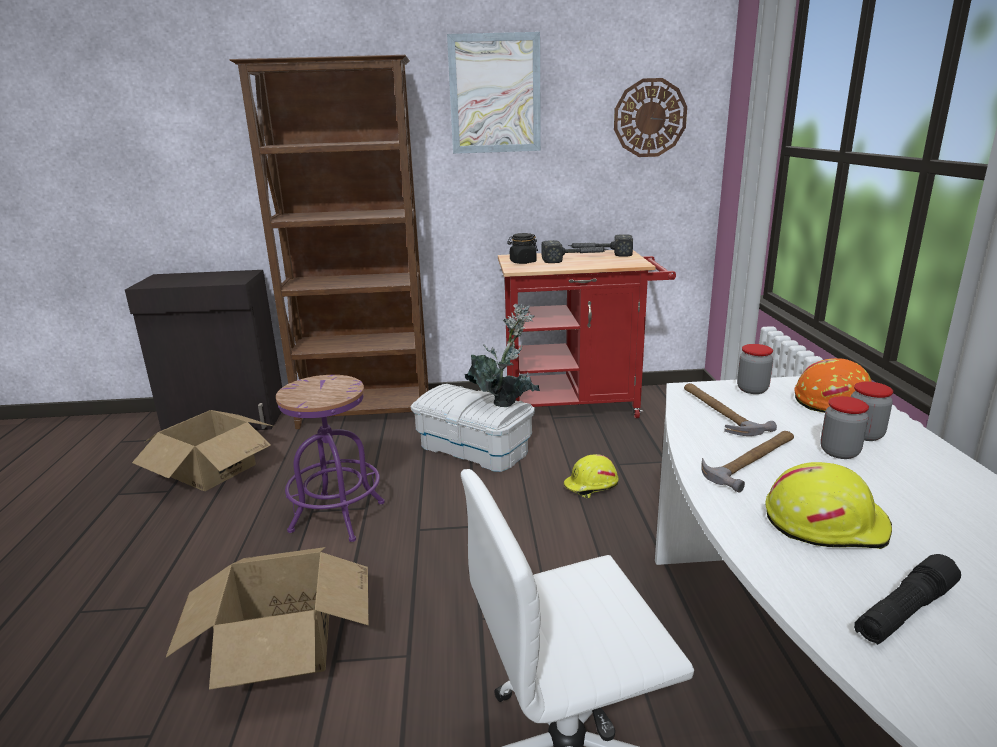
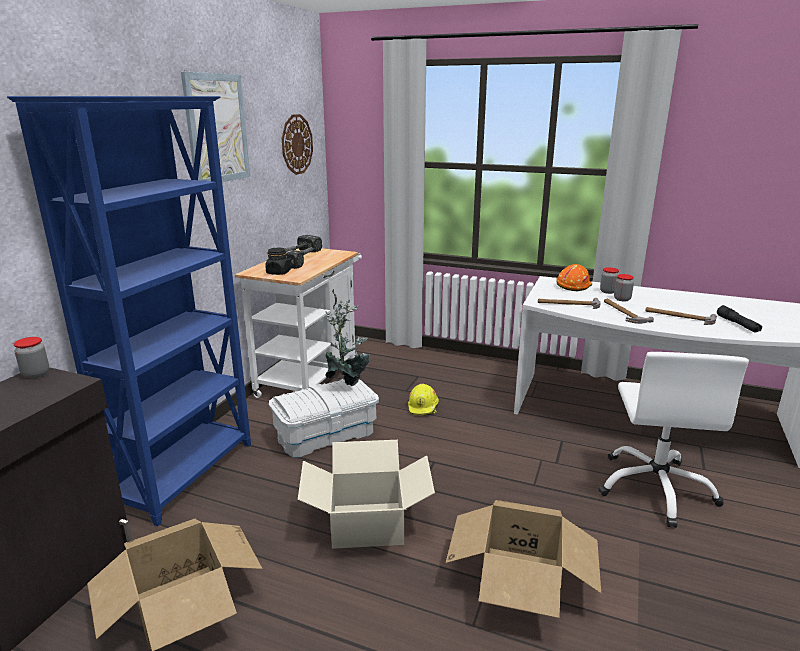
camera: 65 degrees left, 0 degrees up
brown bookcase [230,55,429,429] -> blue bookcase [7,96,251,526]
purple stool [276,375,385,542] -> cardboard box [298,440,435,549]
red cart [498,250,676,418] -> white cart [235,248,362,398]
jar [737,344,773,394] -> jar moved to [14,337,49,379]
yellow hard hat [765,462,892,549] -> hammer [645,307,717,325]

